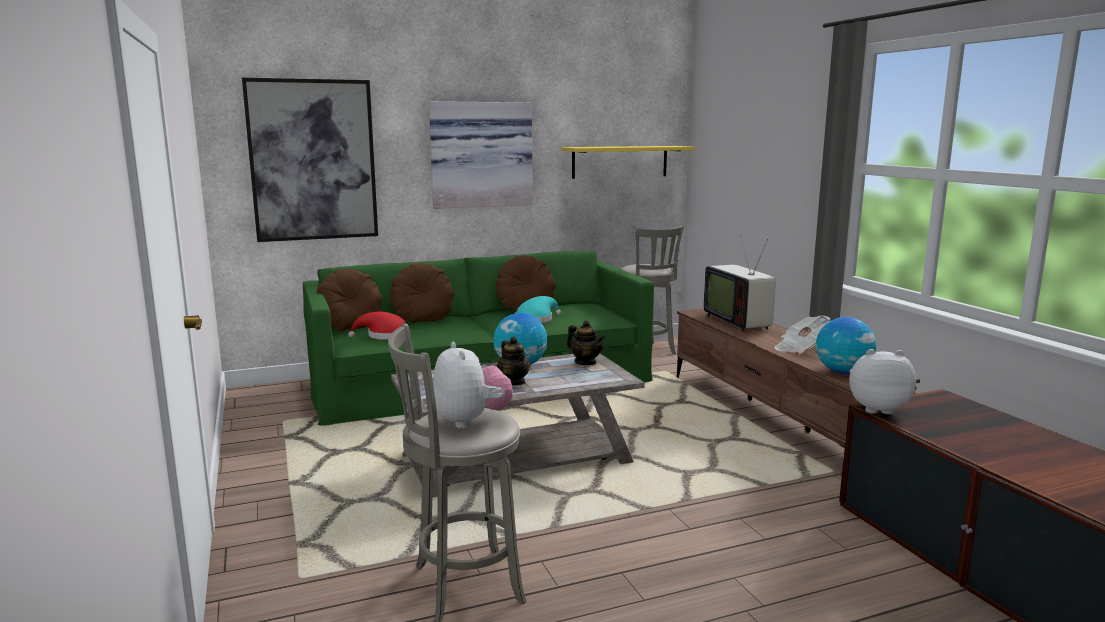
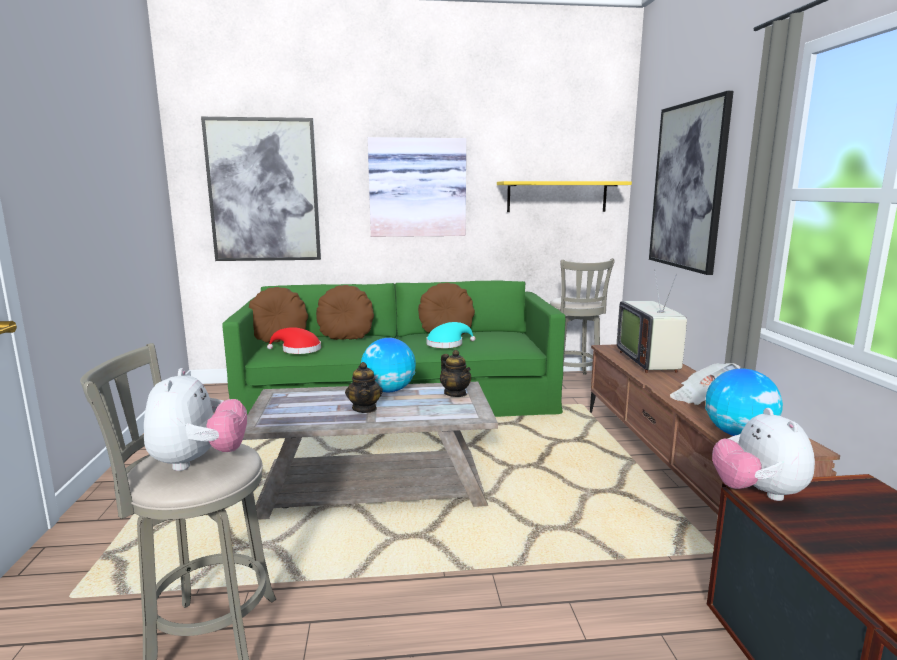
camera: 15 degrees right, 0 degrees up
plush toy [850,349,916,414] -> plush toy turned 120 degrees counterclockwise [712,408,815,501]
none -> picture [649,91,734,275]

